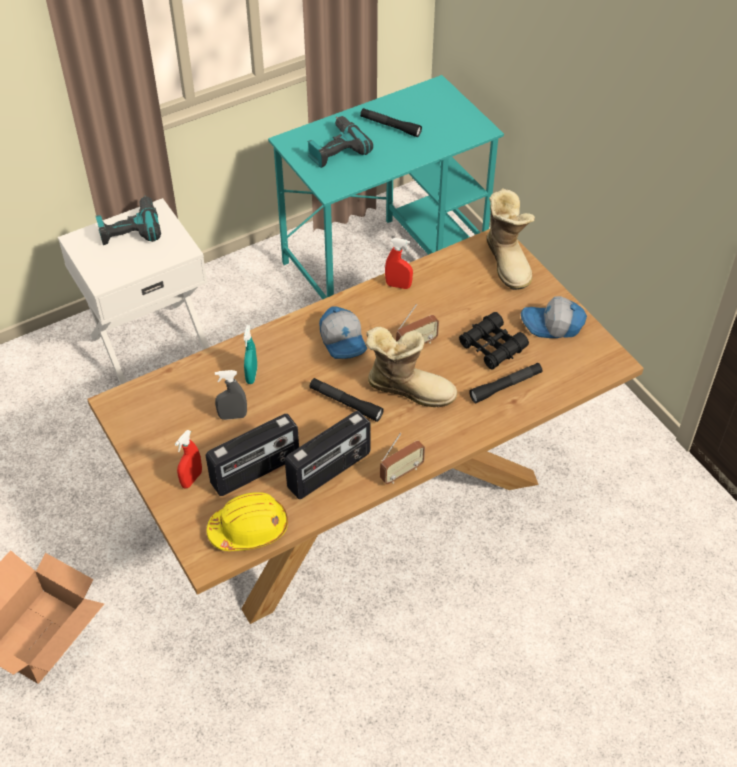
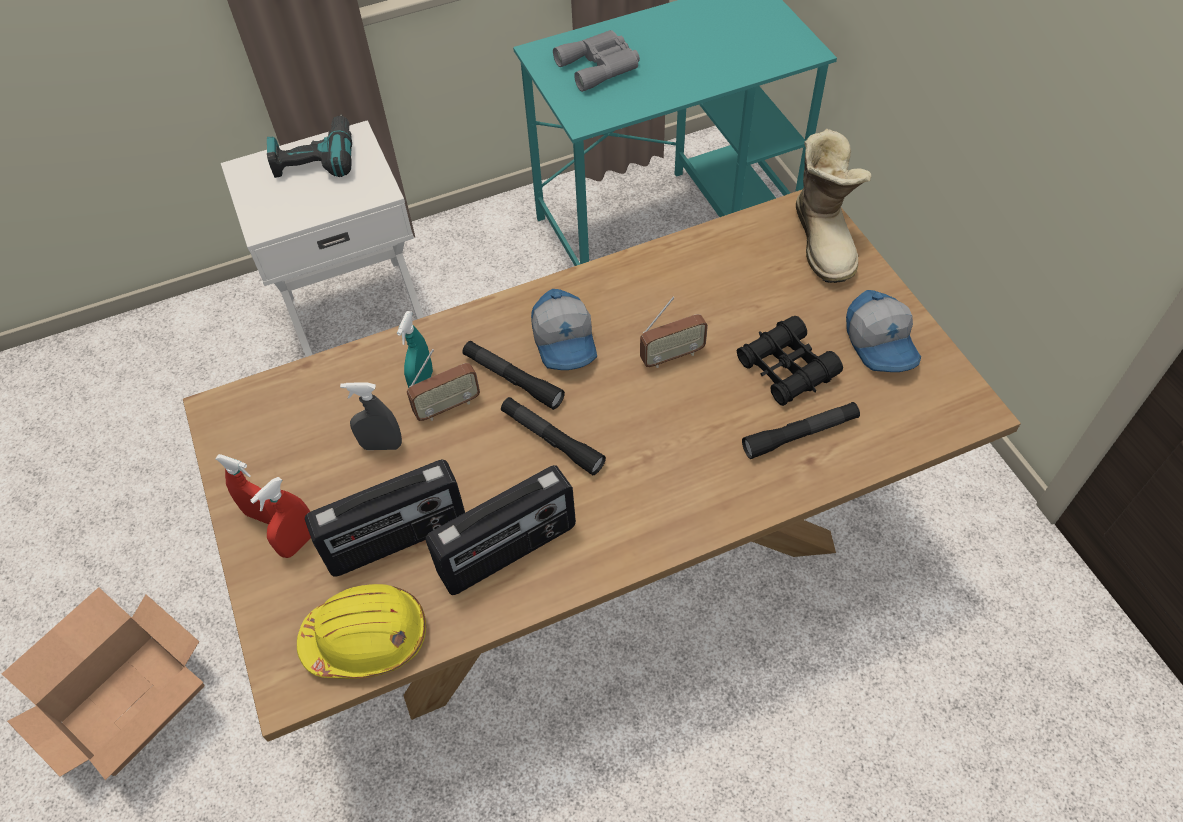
camera: 10 degrees right, 5 degrees up
power drill [308,116,373,168] -> grey binoculars [553,30,640,92]
black flashlight [360,108,422,137] -> black flashlight moved to [463,341,565,410]
boot [365,327,457,407] -> none
radio [380,433,425,484] -> radio moved to [407,349,480,421]
red spray bottle [385,238,413,289] -> red spray bottle moved to [215,454,276,524]
cap [521,296,587,338] -> cap turned 120 degrees counterclockwise [846,290,921,372]

